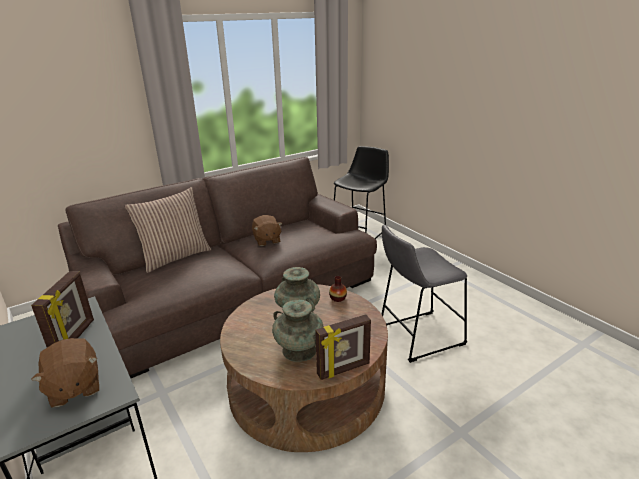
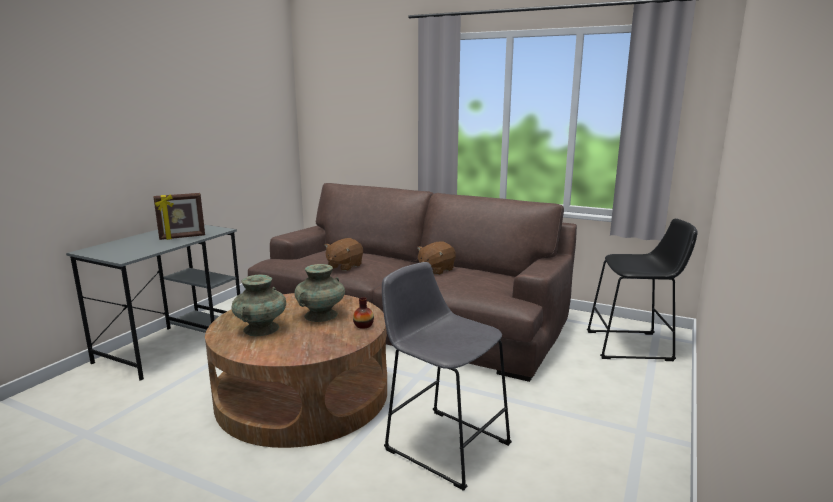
camera: 60 degrees right, 10 degrees down
brown plush toy [31,338,99,407] -> brown plush toy moved to [324,238,363,271]
pillow [125,187,211,273] -> none
picture frame [315,314,371,380] -> none

